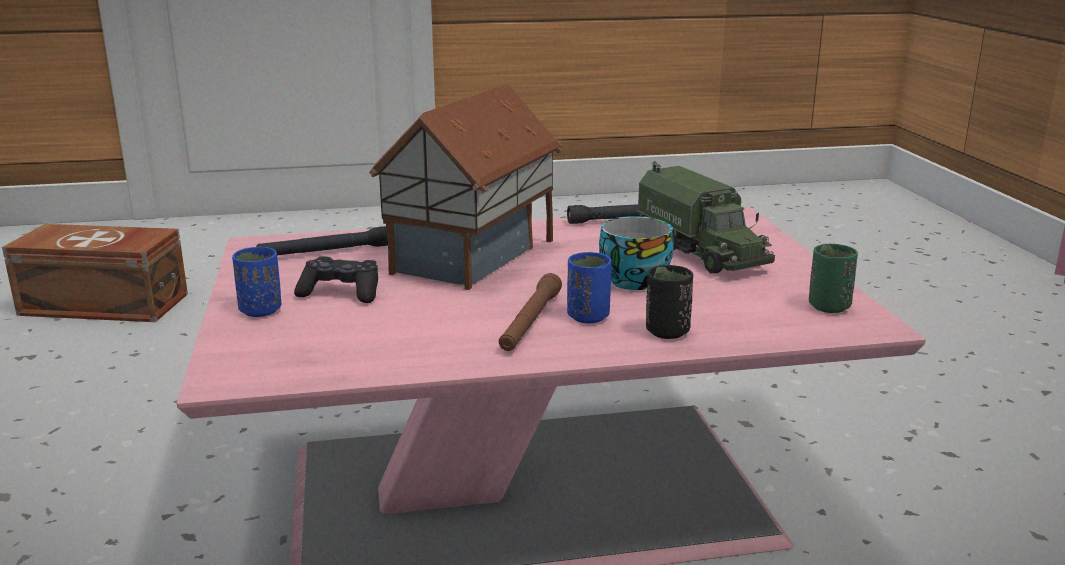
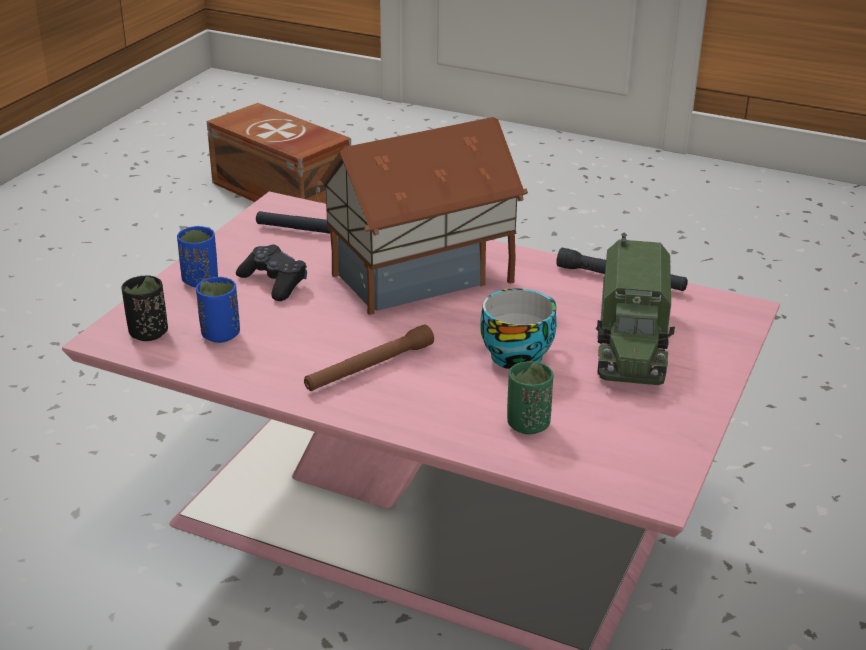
camera: 35 degrees right, 10 degrees up
blue cup [567,252,612,323] -> blue cup moved to [196,277,240,343]
black cup [646,265,693,339] -> black cup moved to [122,275,168,341]
green cup [809,244,858,313] -> green cup moved to [507,361,553,434]

